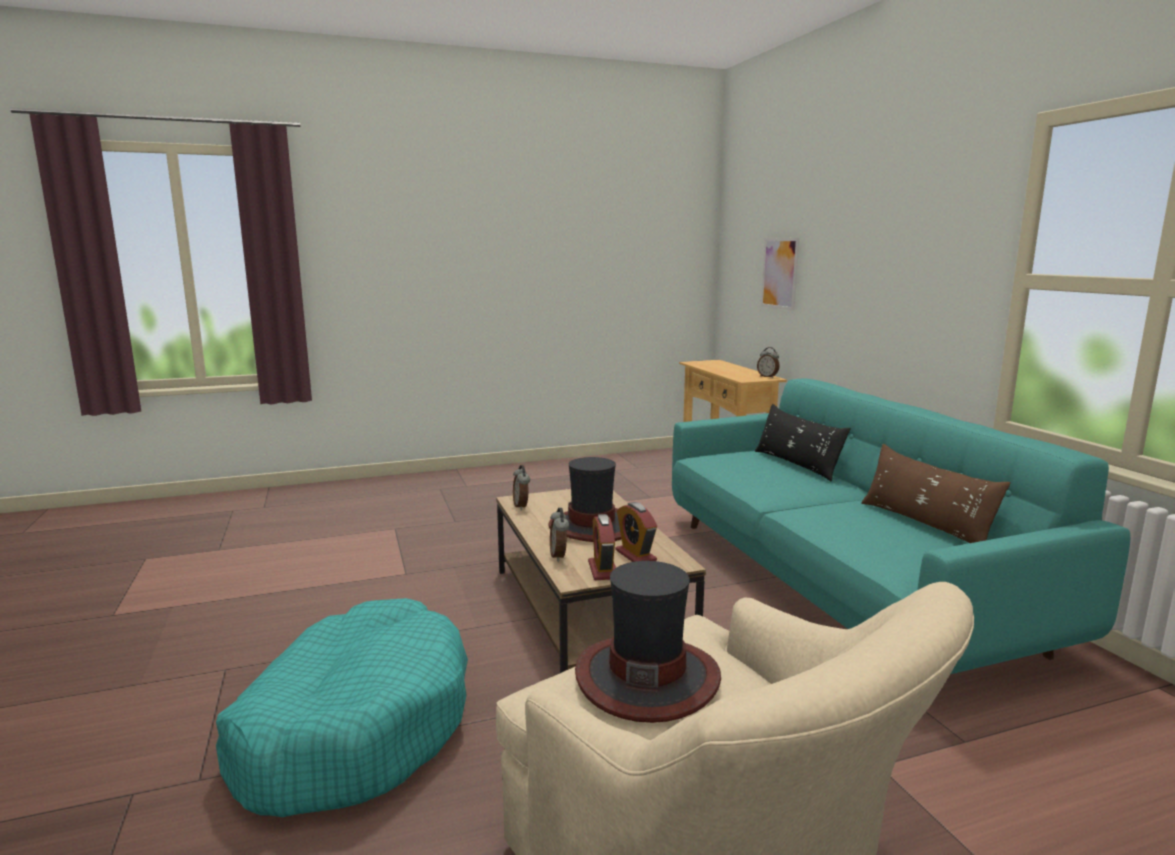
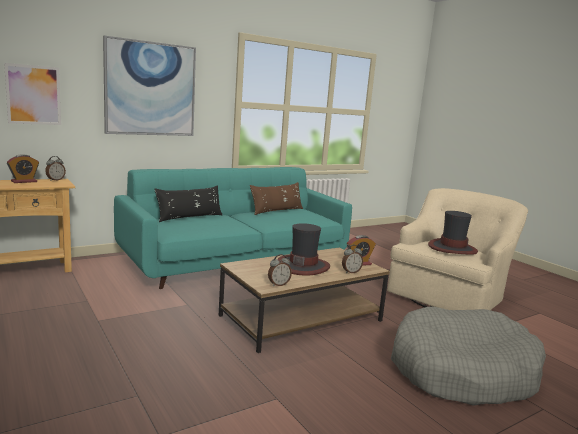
camera: 105 degrees left, 0 degrees up
turquoise dog bed [216,598,468,817] -> grey dog bed [391,307,546,406]
alarm clock [616,502,657,562] -> alarm clock moved to [7,154,39,183]
none -> picture [103,36,196,136]

